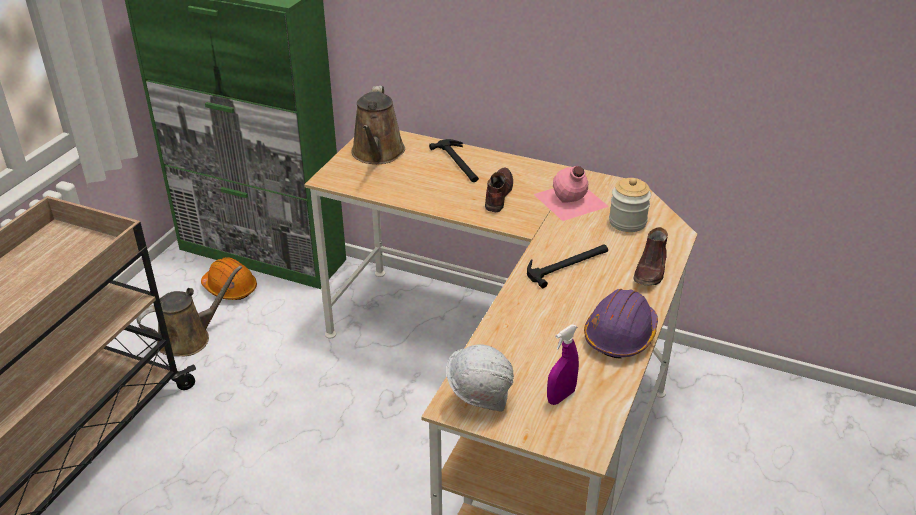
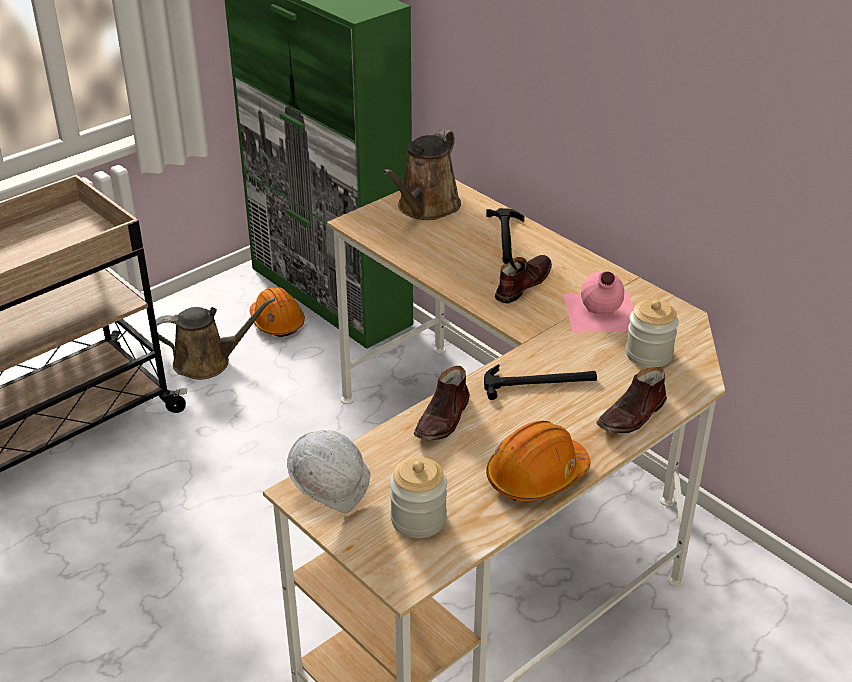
camera: 25 degrees right, 0 degrees up
purple spray bottle [547,325,579,405] -> jar [389,457,447,538]
purple hard hat [584,289,658,359] -> orange hard hat [486,421,590,501]
none -> brown shoe [414,366,470,440]

